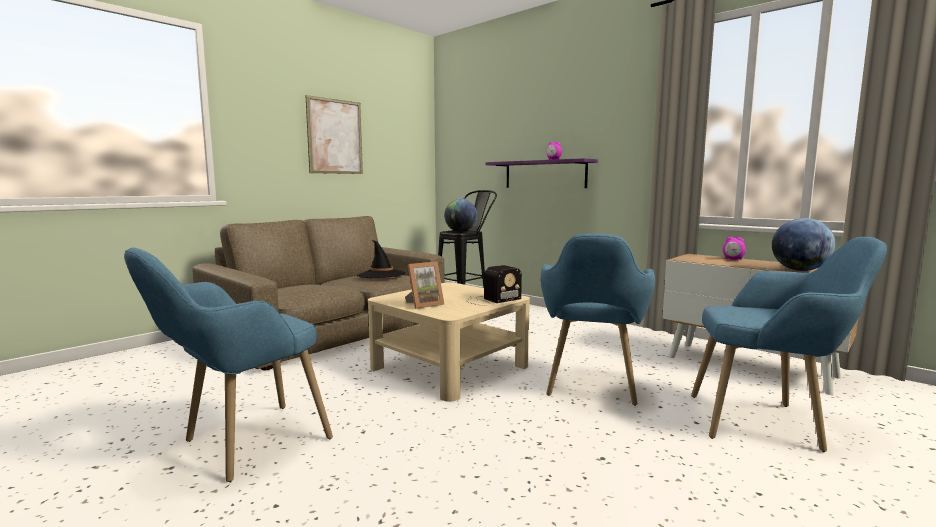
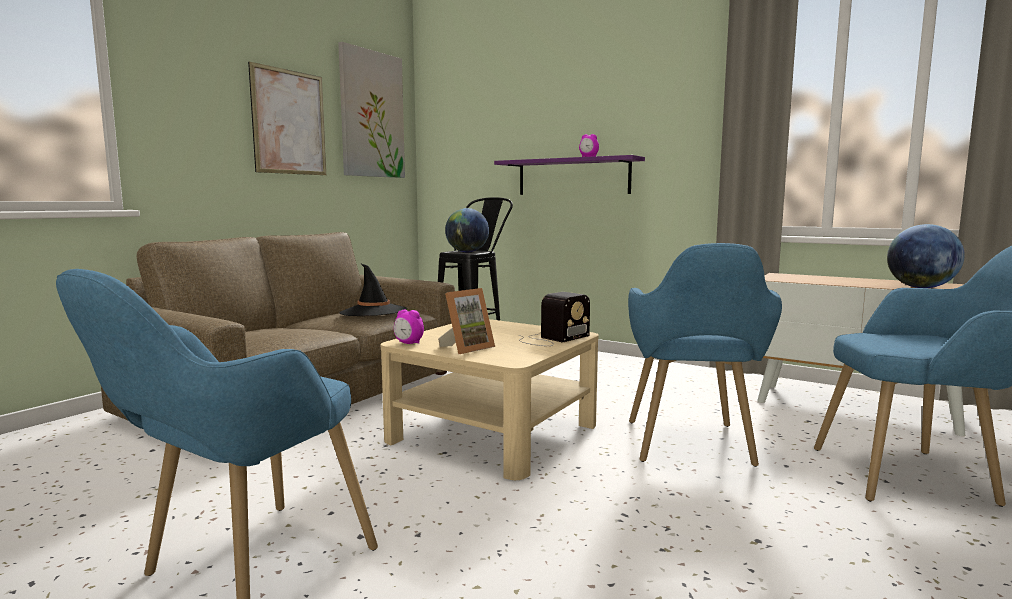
camera: 10 degrees left, 0 degrees up
alarm clock [723,237,746,260] -> alarm clock moved to [394,309,424,344]
none -> picture [338,42,405,178]

